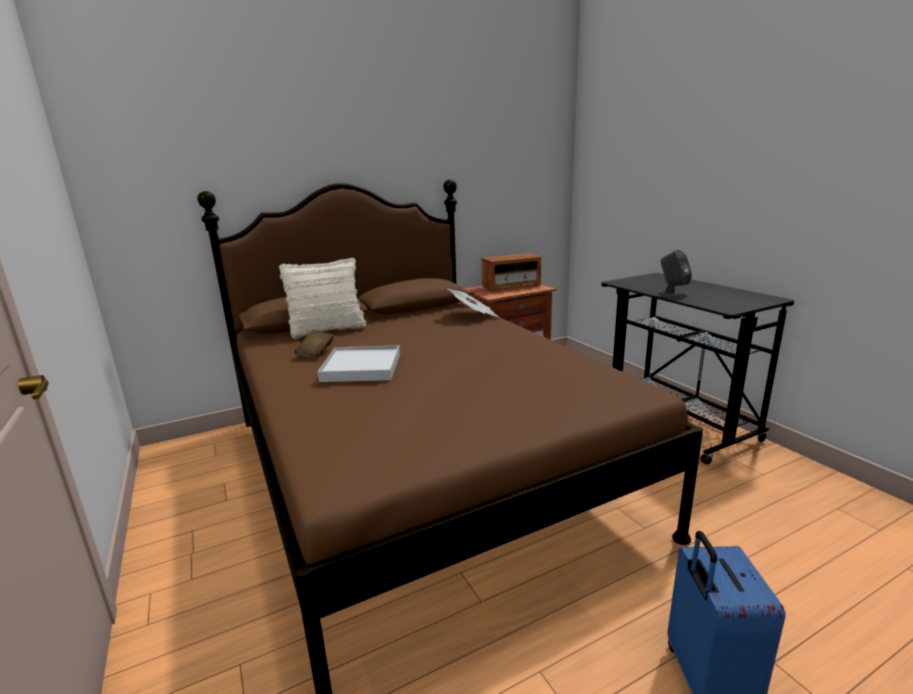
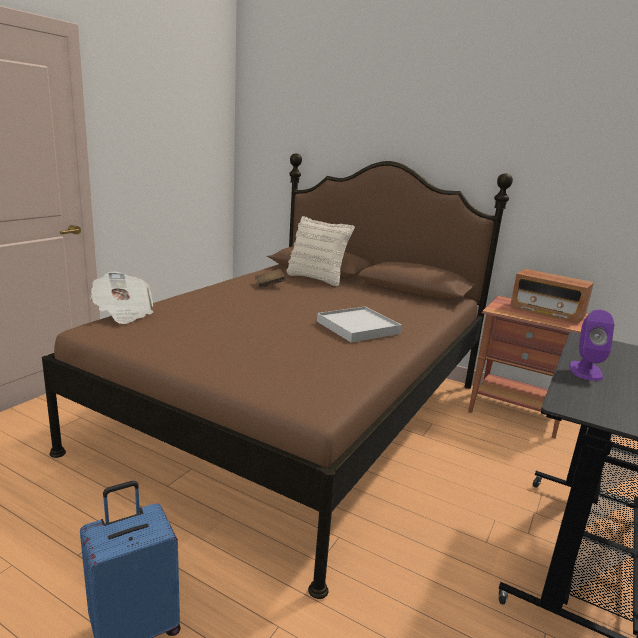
camera: 55 degrees right, 0 degrees up
white tray [318,346,400,382] -> white tray moved to [317,306,402,342]
newspaper [447,289,499,317] -> newspaper moved to [90,271,153,324]
grey speaker [658,250,692,298] -> purple speaker [569,310,614,381]

